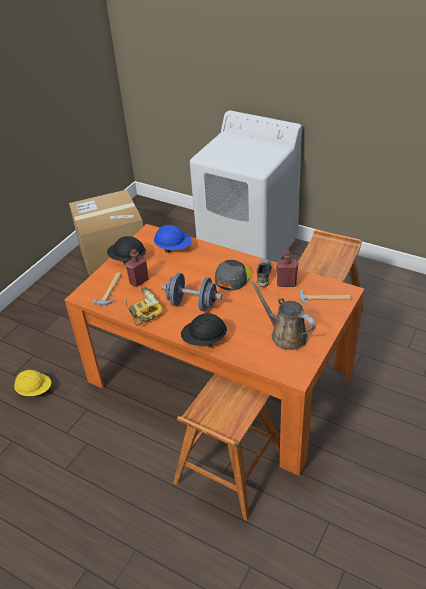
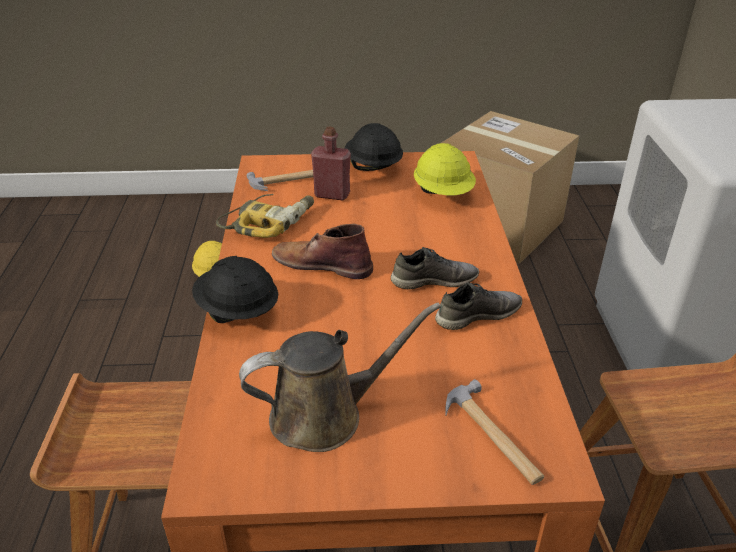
camera: 55 degrees right, 5 degrees down
blue hard hat [154,225,192,253] -> yellow hard hat [414,143,476,195]
grey dumbbell [161,273,222,311] -> brown boot [272,224,373,279]
grey cap [215,260,252,291] -> grey shoe [391,247,479,289]
brown watering can [249,279,316,350] -> brown watering can turned 60 degrees clockwise [239,303,441,452]
red bottle [276,250,298,287] -> none

